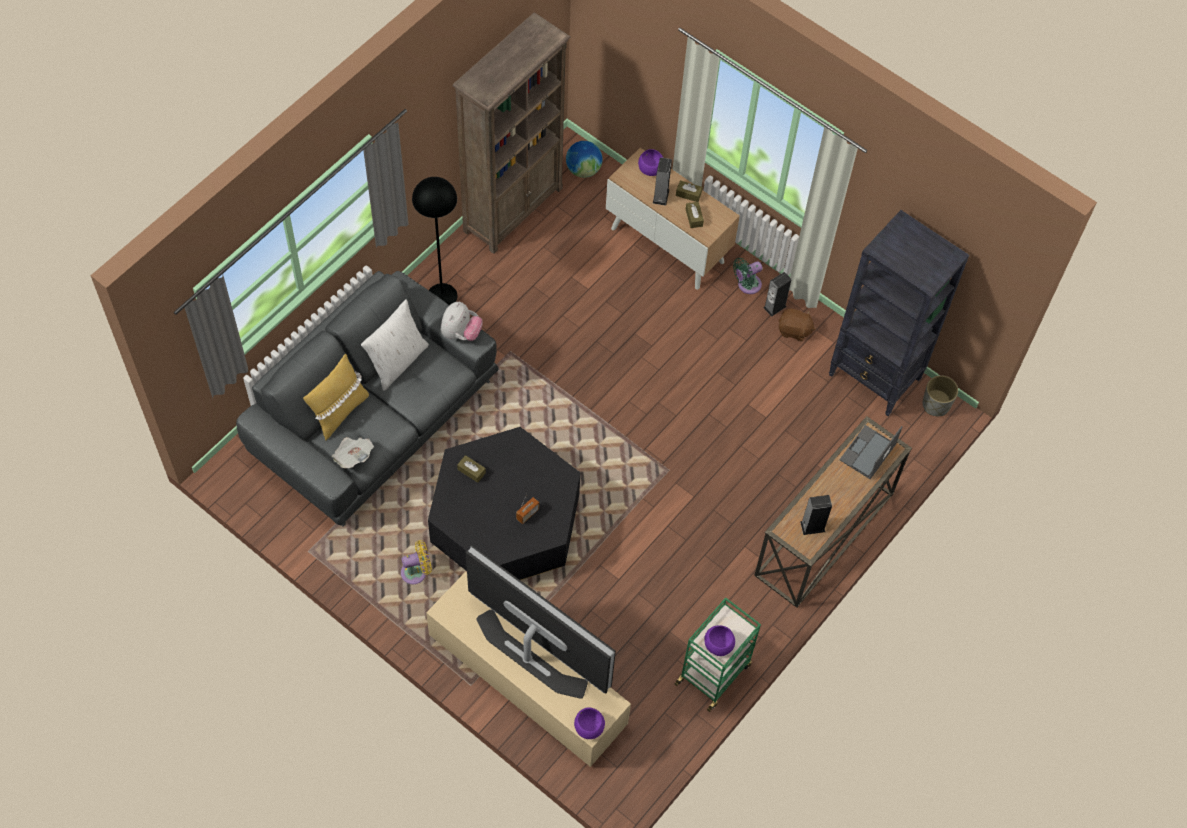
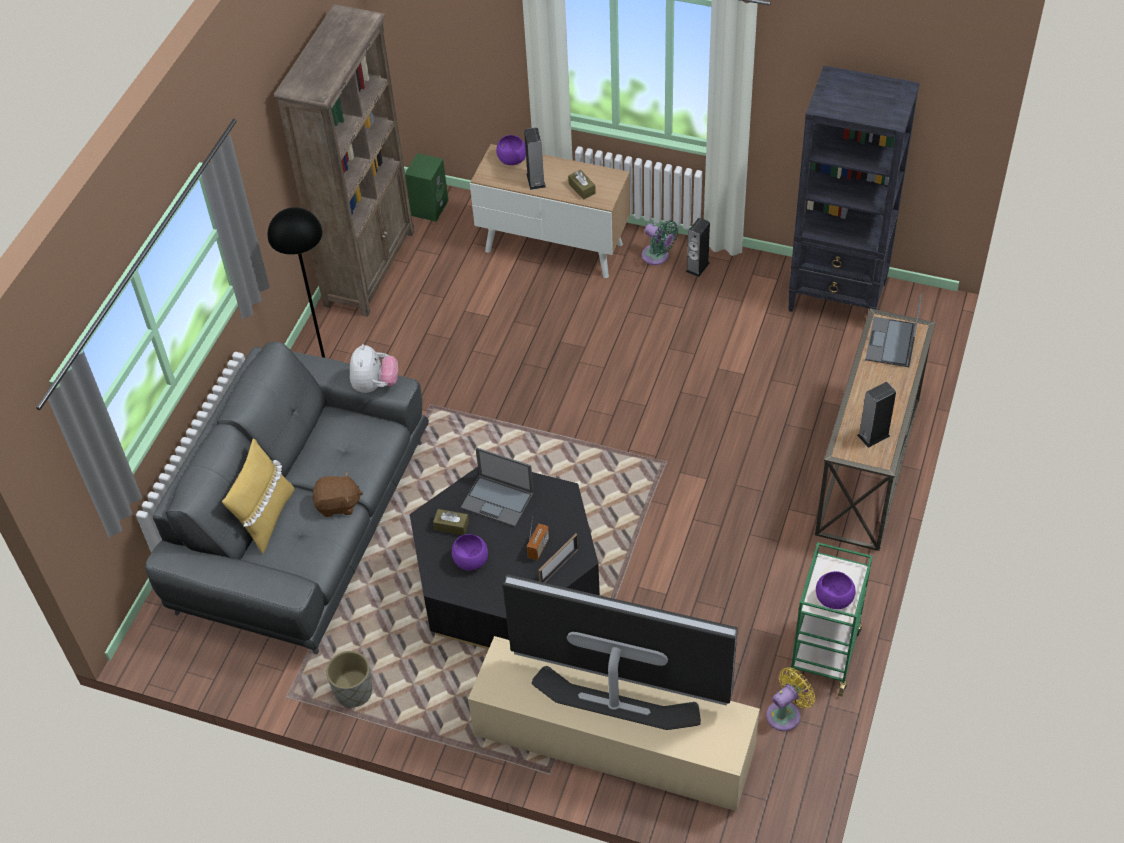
camera: 15 degrees left, 10 degrees down
newspaper [331,437,374,468] -> none
white pillow [361,299,429,391] -> none
yellow fan [401,540,432,584] -> yellow fan moved to [766,667,815,731]
globe [566,141,603,178] -> green speaker [405,153,449,222]
purple bowl [574,707,605,739] -> purple bowl moved to [452,534,488,570]
brown tissue box [676,180,703,202] -> none
green fan [733,258,763,294] -> green fan turned 90 degrees counterclockwise [642,220,679,265]
brown plush toy [778,308,816,341] -> brown plush toy moved to [312,472,363,517]
grey planter [923,375,958,416] -> grey planter moved to [326,651,372,708]
none -> laptop [461,447,534,527]
none -> picture frame [538,533,578,583]

